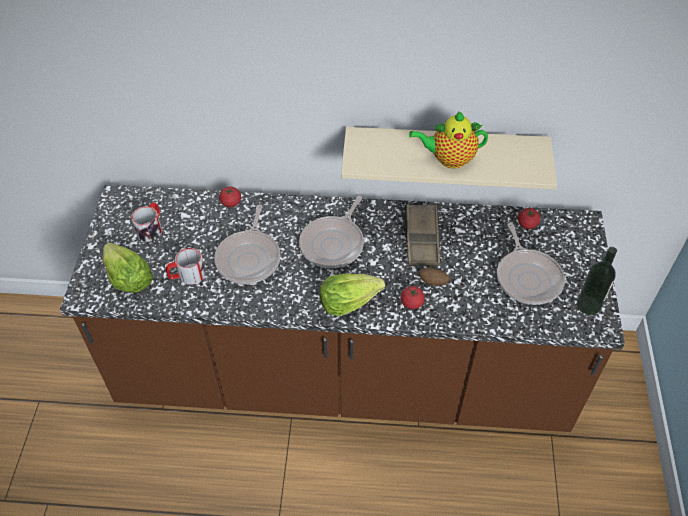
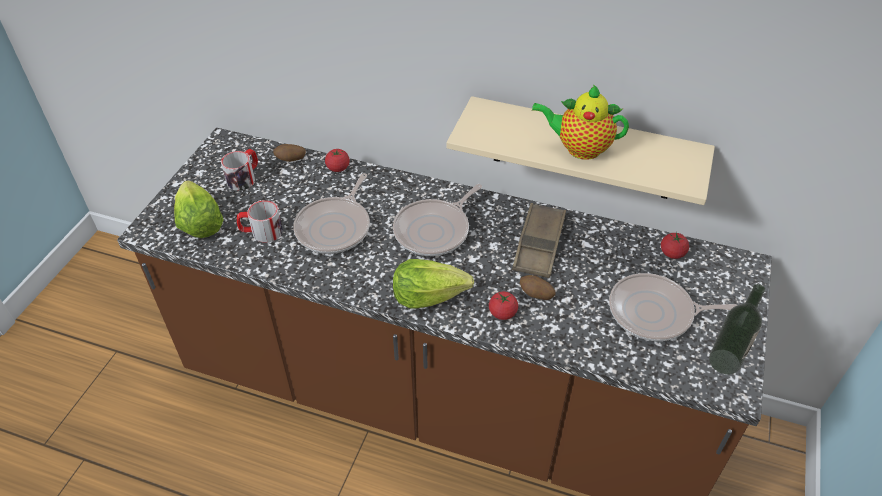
camera: 15 degrees right, 5 degrees down
frying pan [497,223,565,305] -> frying pan turned 90 degrees clockwise [609,273,737,341]
none -> potato [273,144,306,162]

